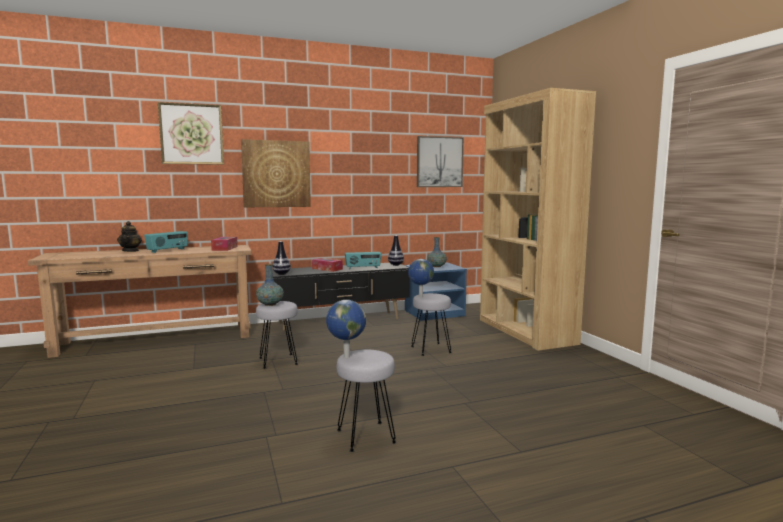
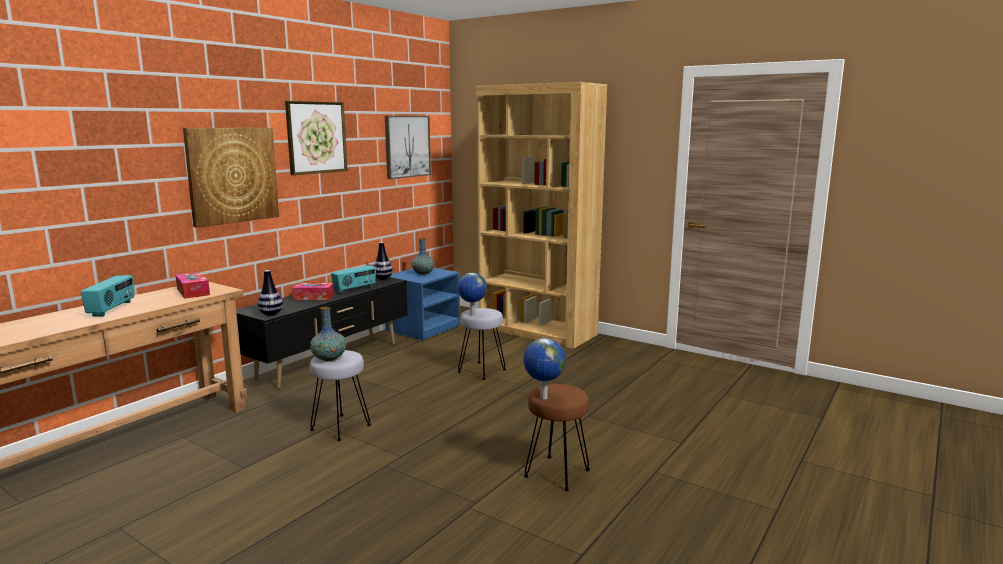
camera: 35 degrees left, 5 degrees up
teapot [117,221,142,252] -> none
picture [158,102,224,165] -> picture moved to [285,101,348,175]
grey stool [336,350,397,452] -> brown stool [524,384,590,491]

